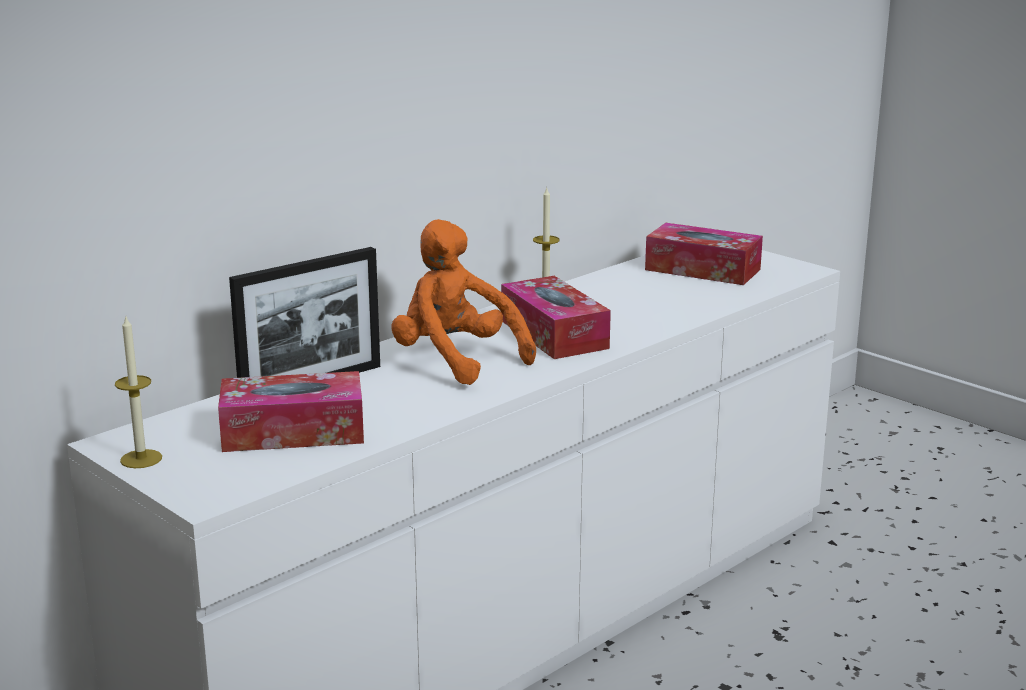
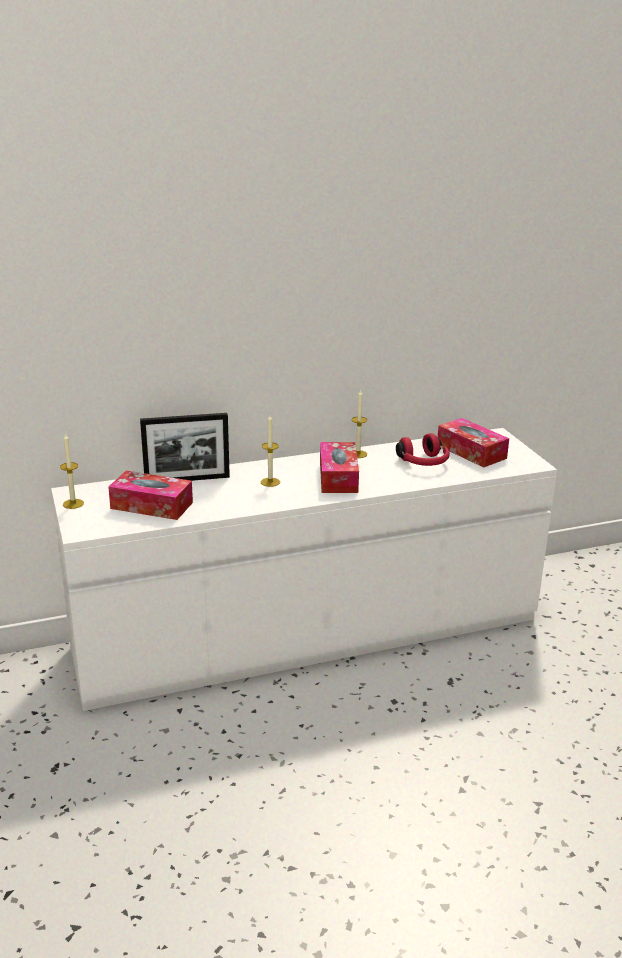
camera: 25 degrees right, 5 degrees up
orange plush toy [391,219,536,385] -> candle [261,415,280,487]
none -> red headphones [396,433,450,466]

